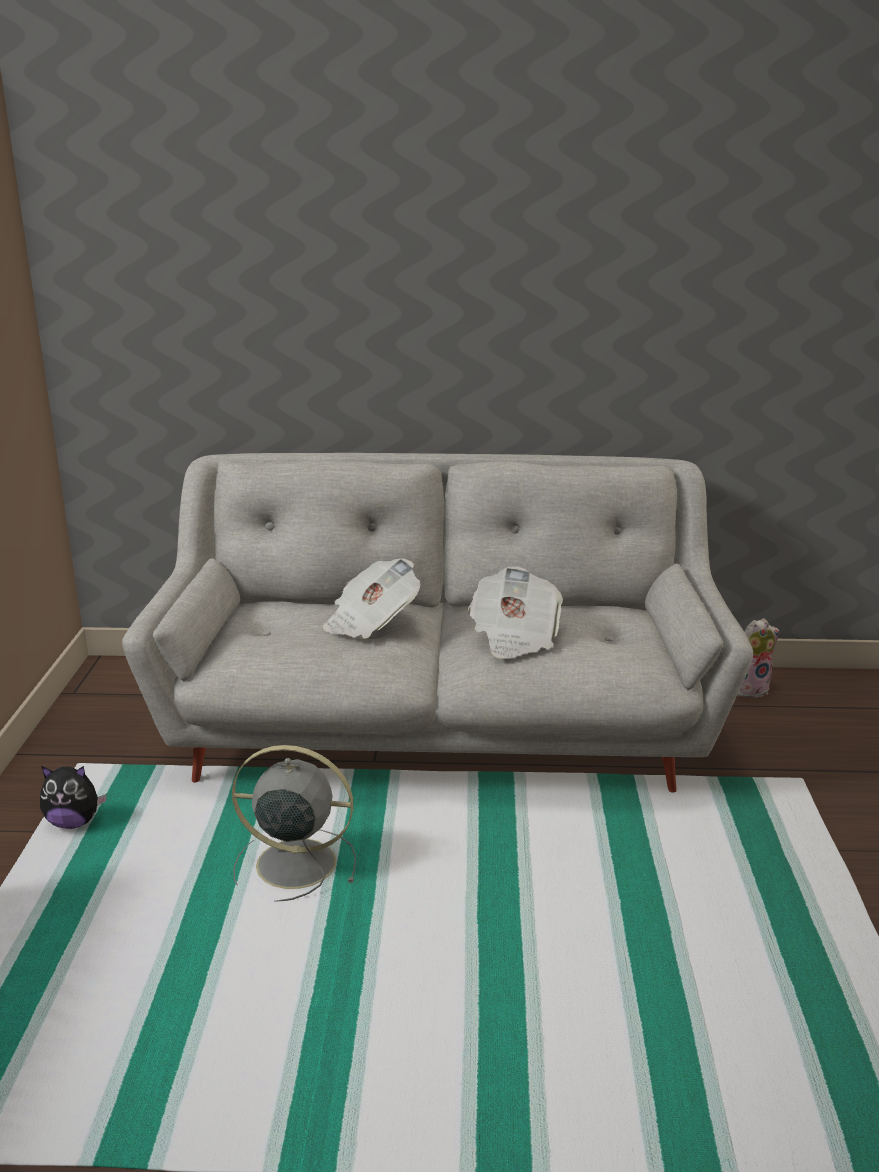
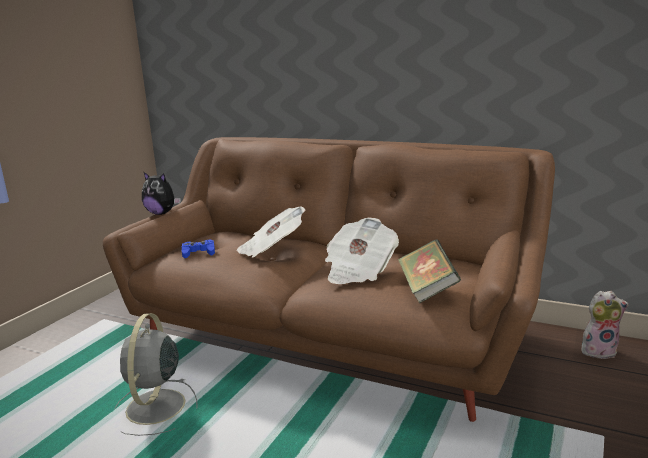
camera: 25 degrees right, 5 degrees down
plush toy [40,766,107,829] -> plush toy moved to [142,172,181,215]
grey sofa [122,453,753,793] -> brown sofa [103,137,555,422]
grey fan [232,745,356,902] -> grey fan turned 120 degrees counterclockwise [114,313,197,436]
none -> blue game controller [182,240,215,258]
none -> book [398,239,461,303]

